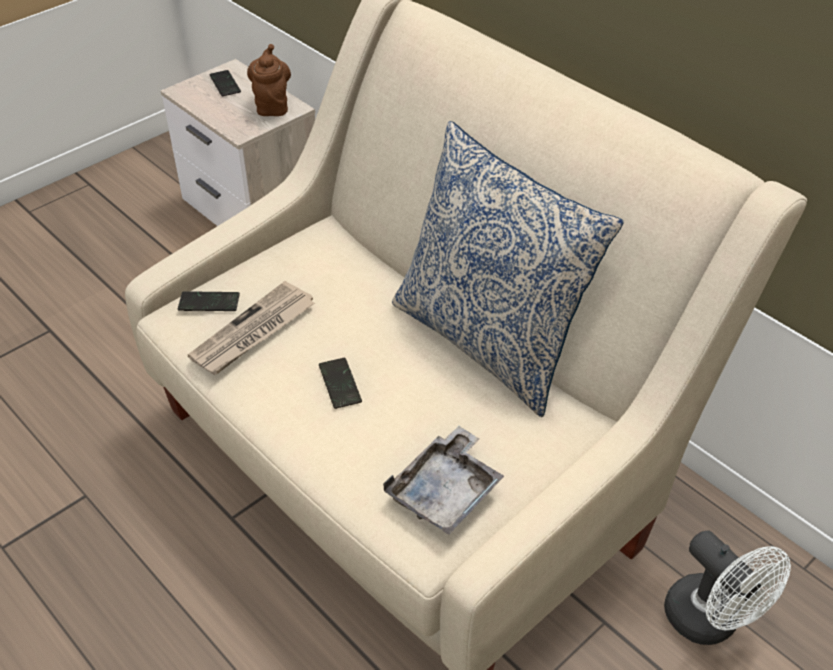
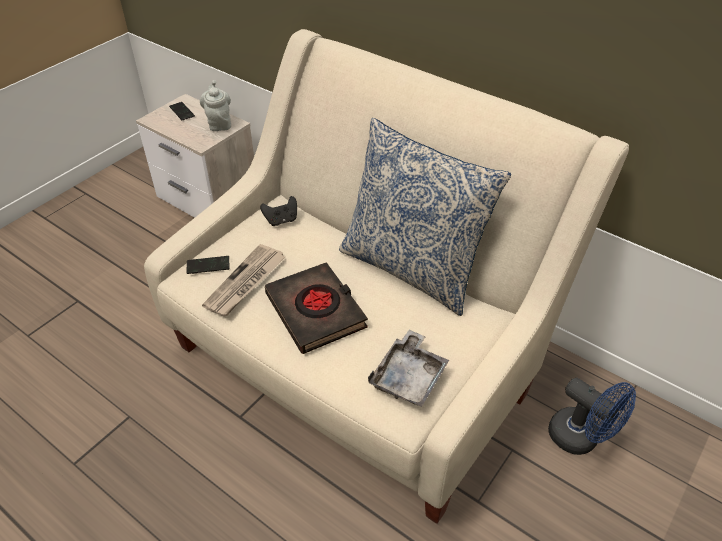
camera: 10 degrees left, 0 degrees up
brown teapot [247,44,291,116] -> grey teapot [200,80,231,131]
phone [319,358,362,409] -> black book [265,262,368,354]
white fan [664,530,791,645] -> blue fan [548,378,636,455]
none -> black game controller [260,196,297,226]

